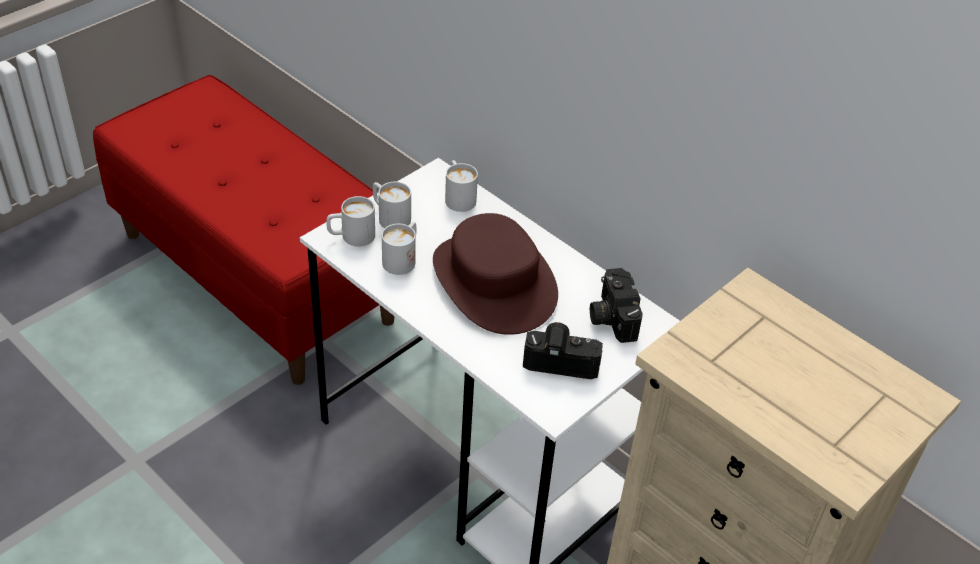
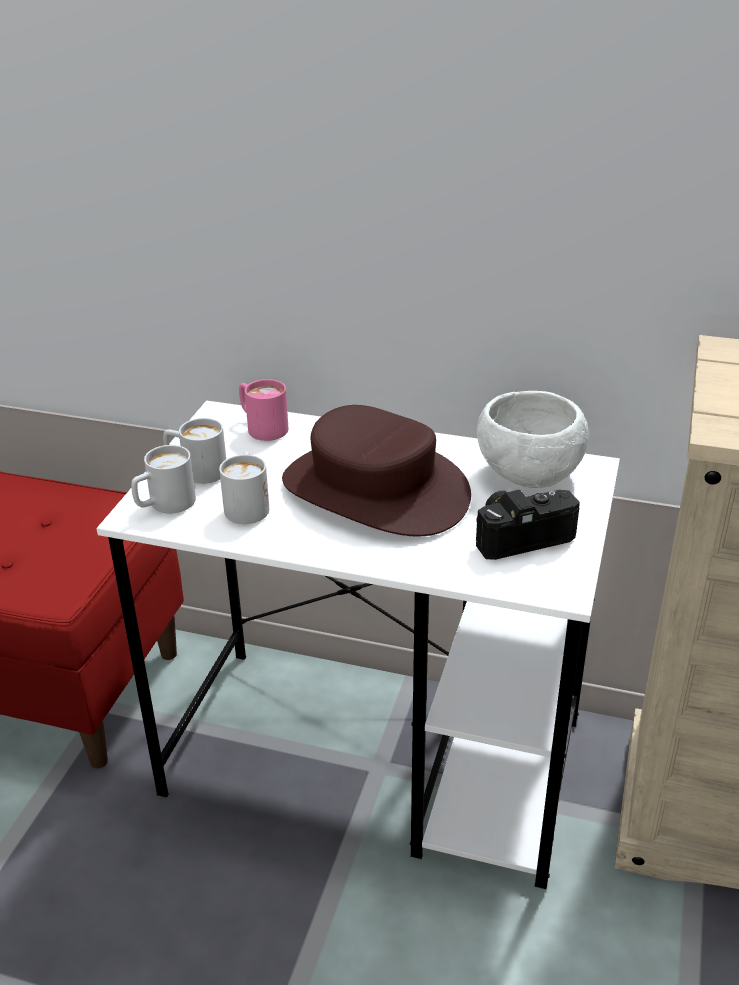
camera: 25 degrees left, 10 degrees down
white mug [445,160,478,212] -> pink mug [239,379,288,441]
camera [590,268,643,343] -> white bowl [477,391,589,488]

